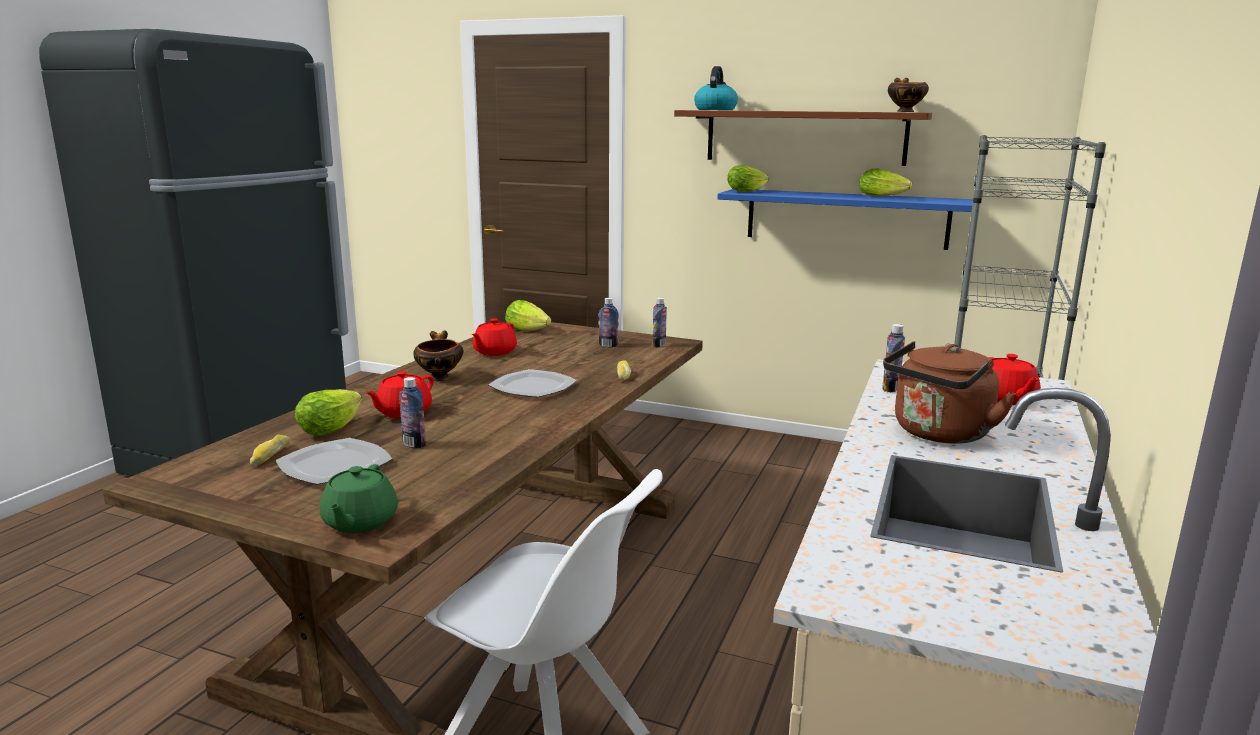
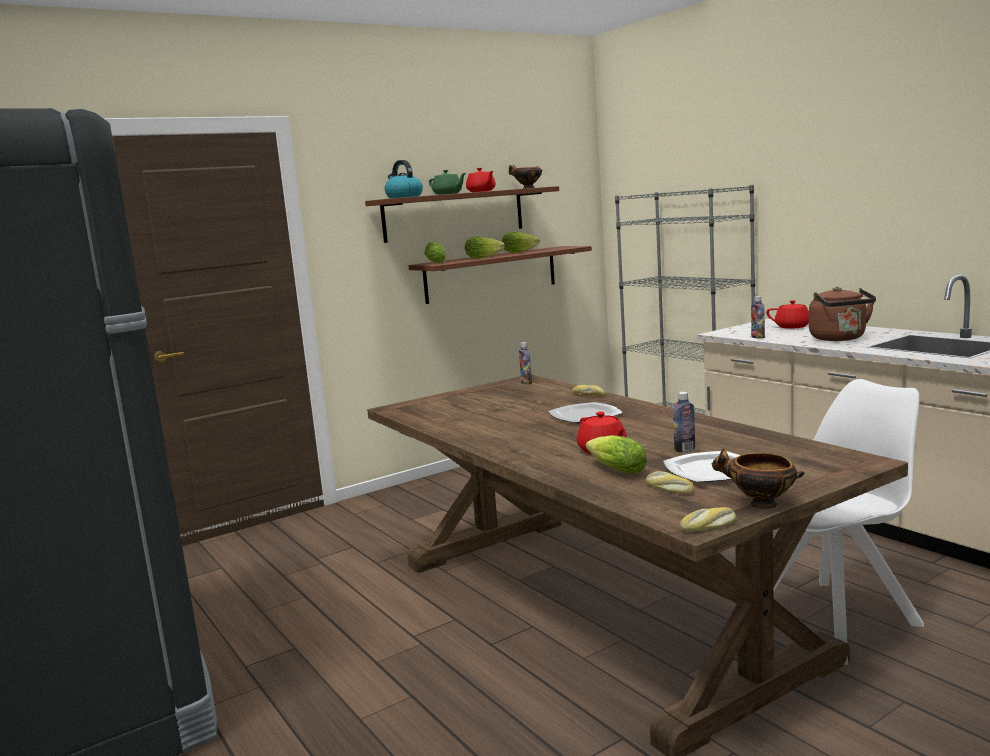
camera: 55 degrees left, 5 degrees down
green teapot [320,464,398,533] -> green teapot moved to [429,170,466,195]
bowl [413,330,463,381] -> bowl moved to [711,448,804,509]
red teapot [472,318,517,356] -> red teapot moved to [466,168,496,192]
lettuce [505,300,551,331] -> lettuce moved to [465,237,505,258]
bottle [599,298,619,347] -> none
blue shelf [717,189,973,250] -> brown shelf [408,246,592,304]
none -> bread [680,507,737,531]

